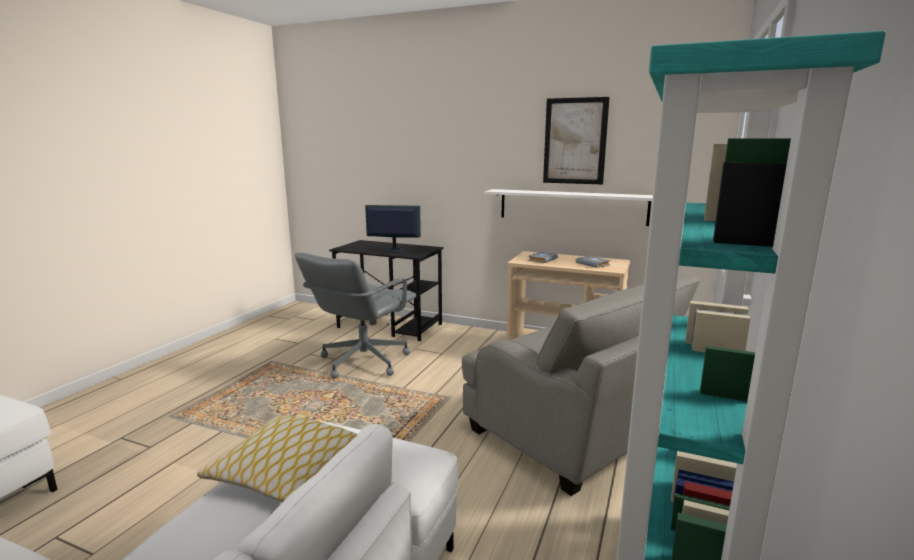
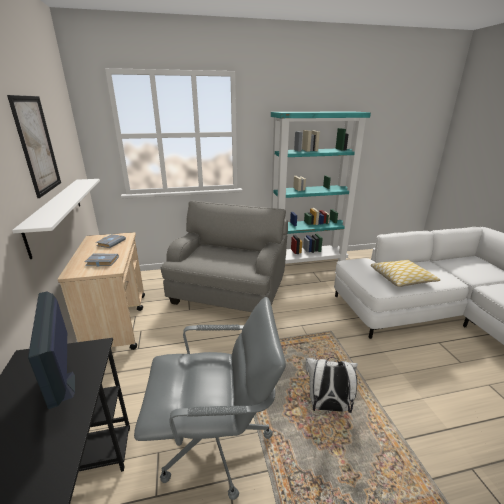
camera: 125 degrees left, 10 degrees up
none -> white backpack [306,357,358,413]

